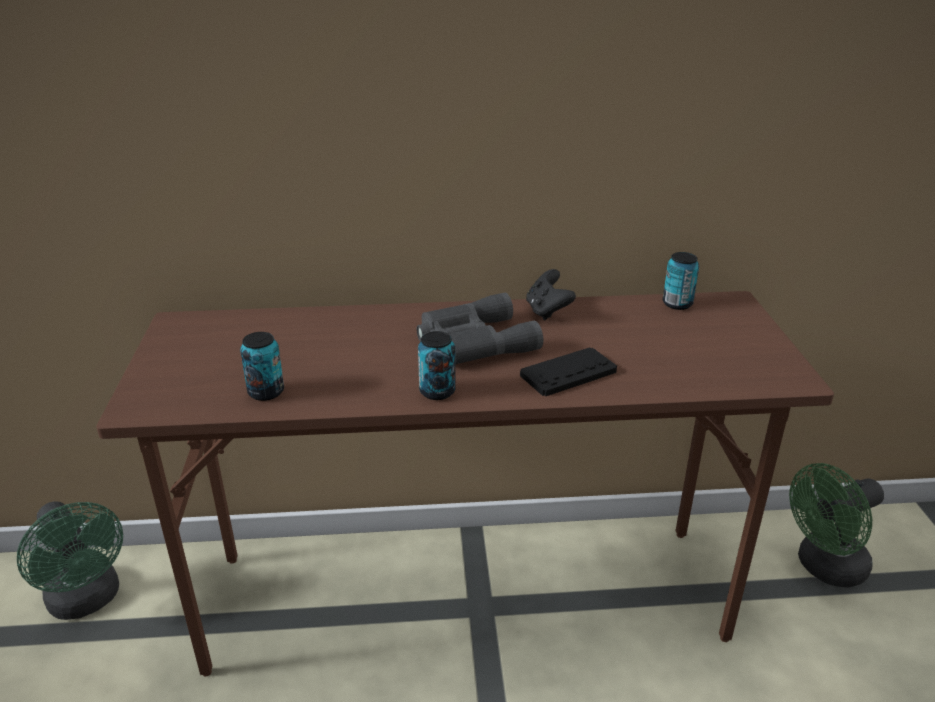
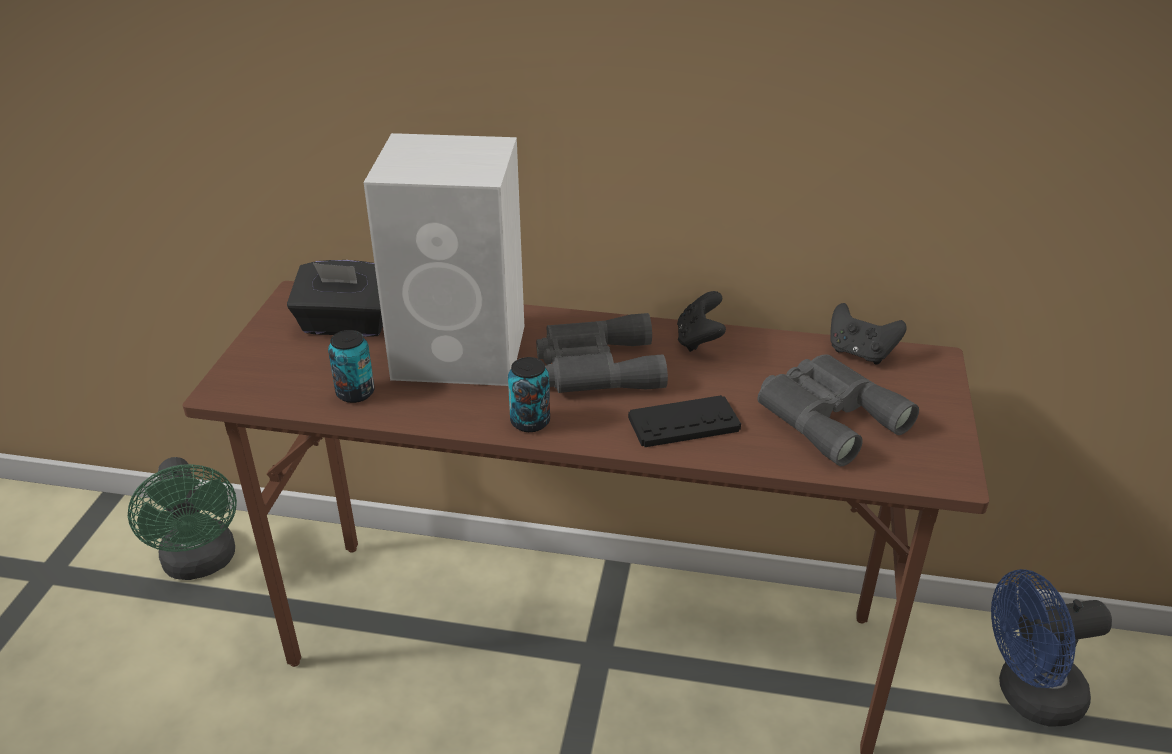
camera: 15 degrees right, 5 degrees up
can [663,252,699,310] -> black game controller [830,303,907,365]
green fan [789,463,884,587] -> blue fan [991,569,1112,726]
none -> black tissue box [287,260,383,337]
none -> white speaker [363,133,524,386]
none -> grey binoculars [757,354,919,466]

